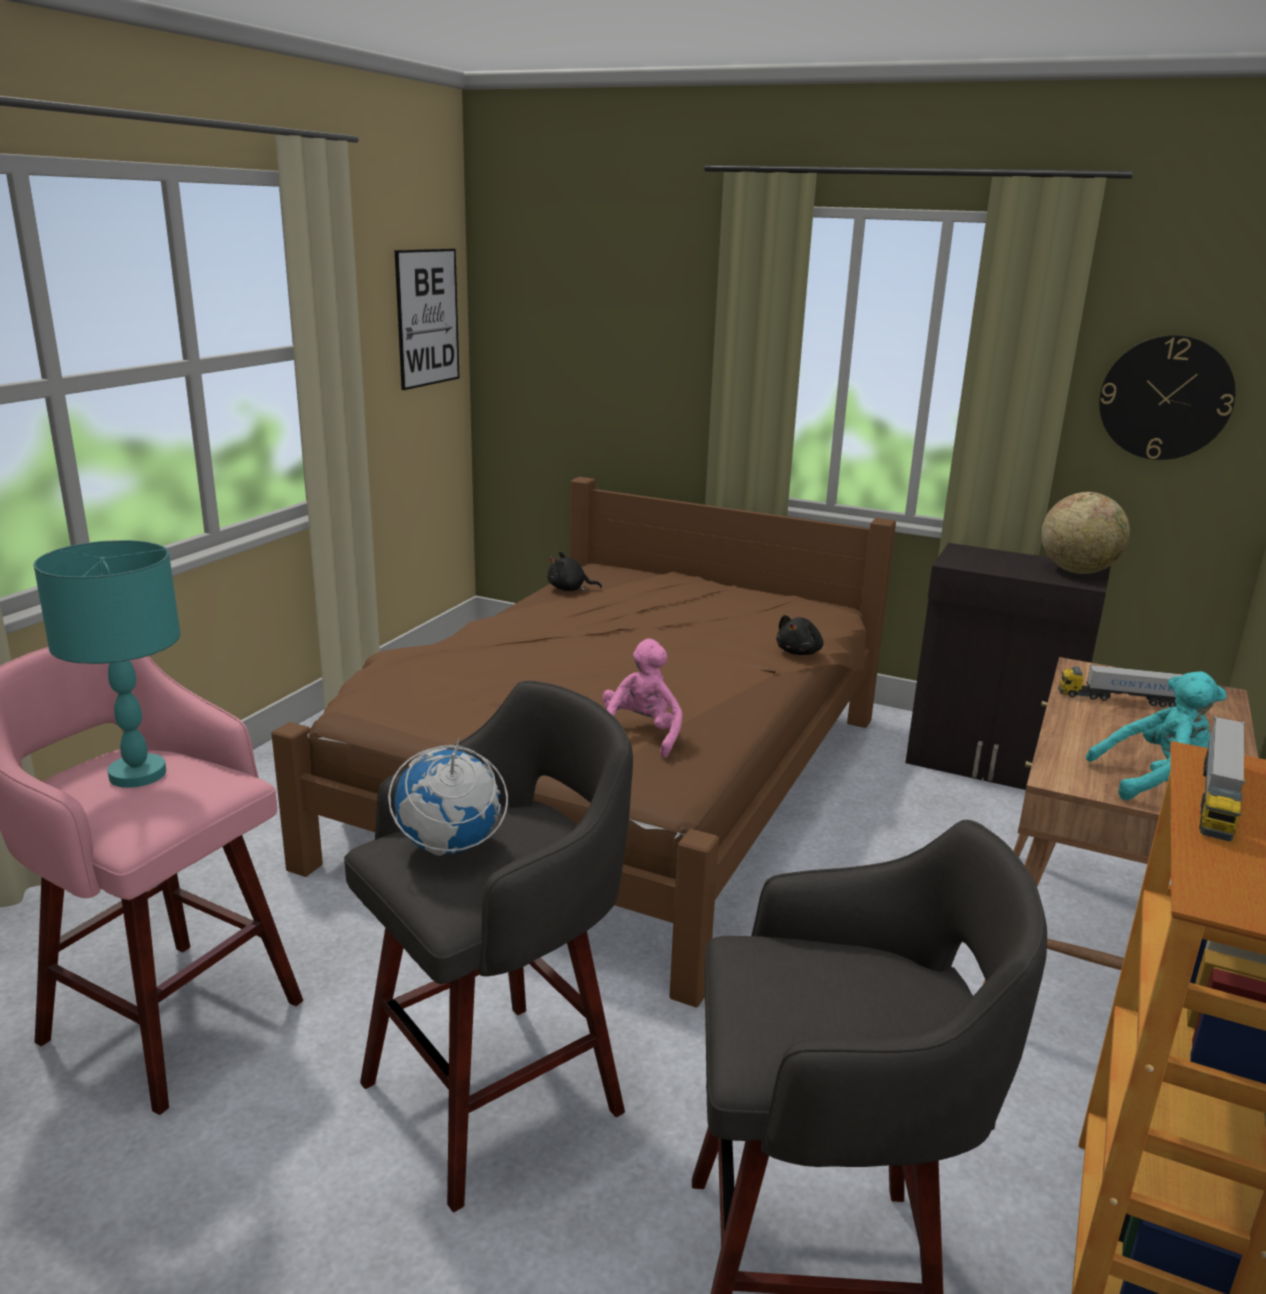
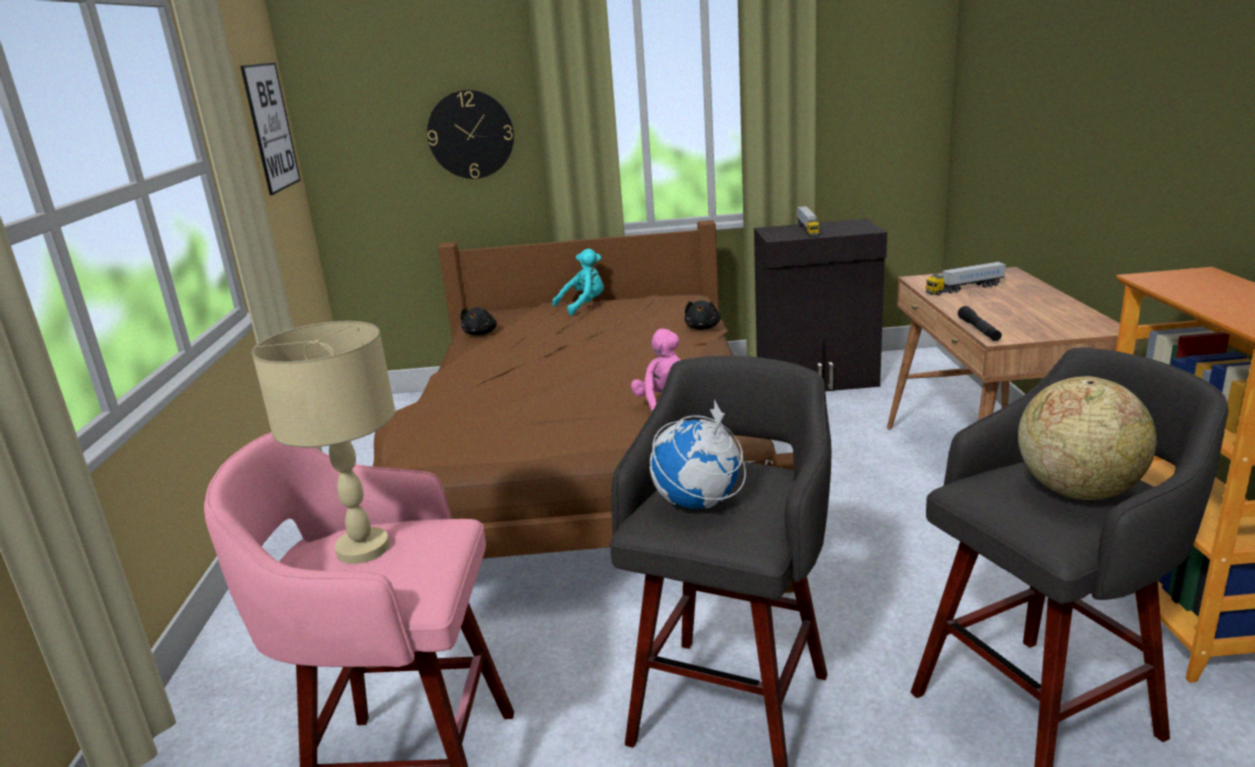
camera: 25 degrees left, 0 degrees up
turquoise table lamp [33,540,181,788] -> beige table lamp [252,321,395,564]
black plush toy [547,552,602,591] -> black plush toy turned 60 degrees counterclockwise [461,307,497,336]
globe [1042,492,1130,574] -> globe moved to [1018,376,1157,500]
turquoise plush toy [1086,671,1227,800] -> turquoise plush toy moved to [552,249,604,315]
wall clock [1099,335,1236,460] -> wall clock moved to [427,90,514,179]
toy truck [1199,716,1245,841] -> toy truck moved to [797,206,819,237]
none -> black flashlight [958,306,1002,341]

